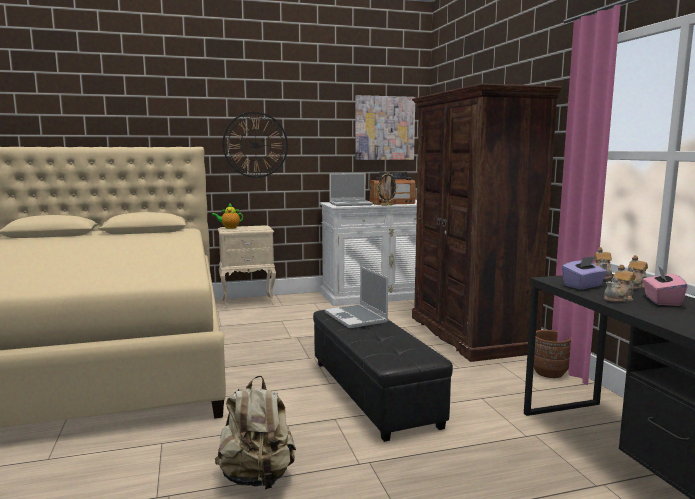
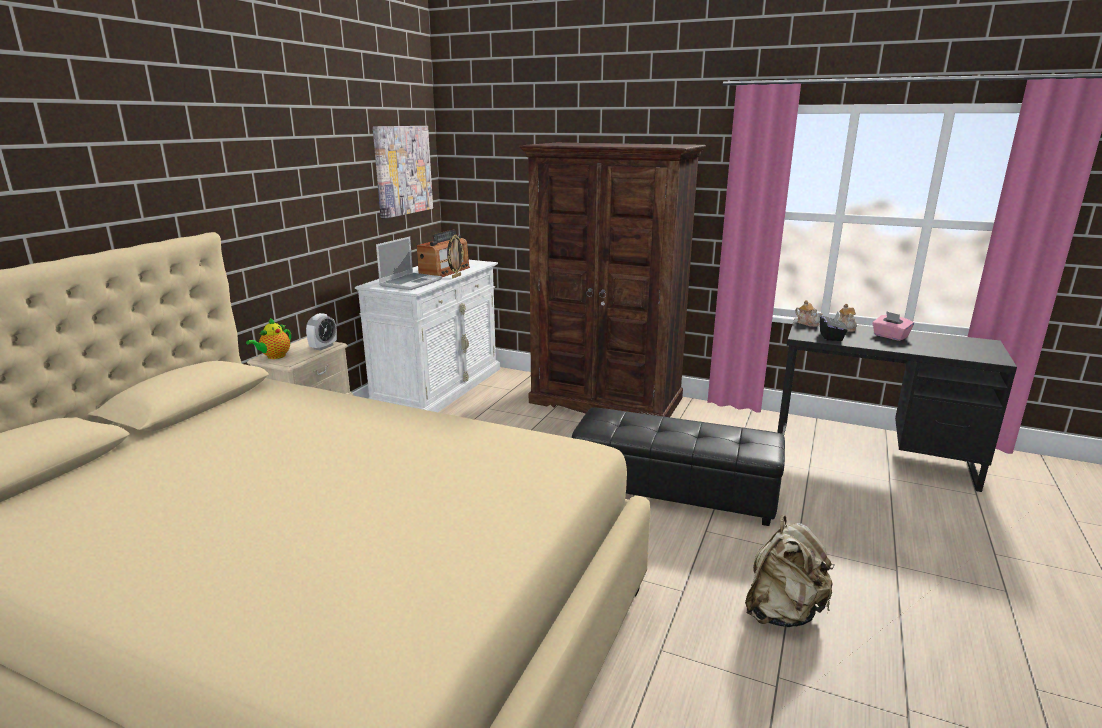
camera: 50 degrees left, 10 degrees up
wall clock [222,112,288,178] -> none
laptop [325,266,388,328] -> none
brown planter [534,330,571,378] -> none
purple tissue box [562,256,607,289] -> black tissue box [820,312,848,341]
teapot [604,265,636,302] -> none
none -> alarm clock [306,313,337,351]

